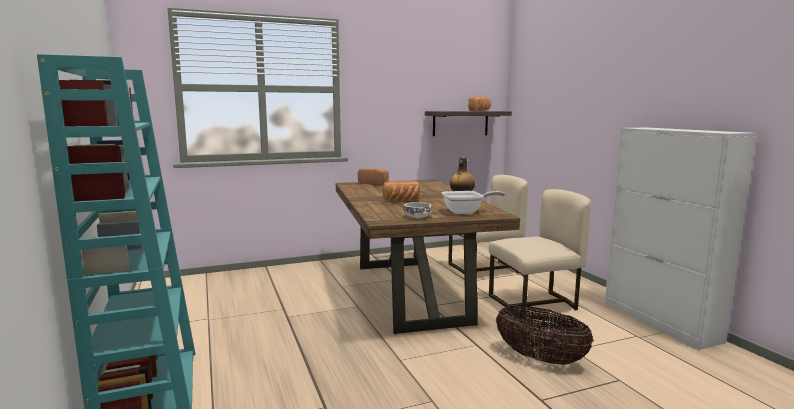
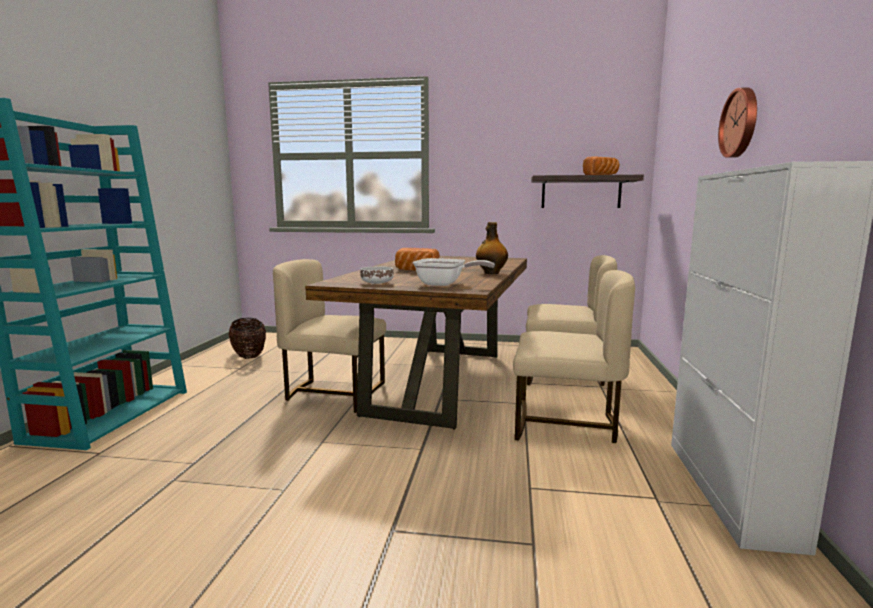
camera: 30 degrees right, 0 degrees up
bread [358,168,389,186] -> none
basket [496,305,594,365] -> basket moved to [229,318,266,359]
none -> beige chair [273,259,386,413]
none -> wall clock [718,87,757,158]

